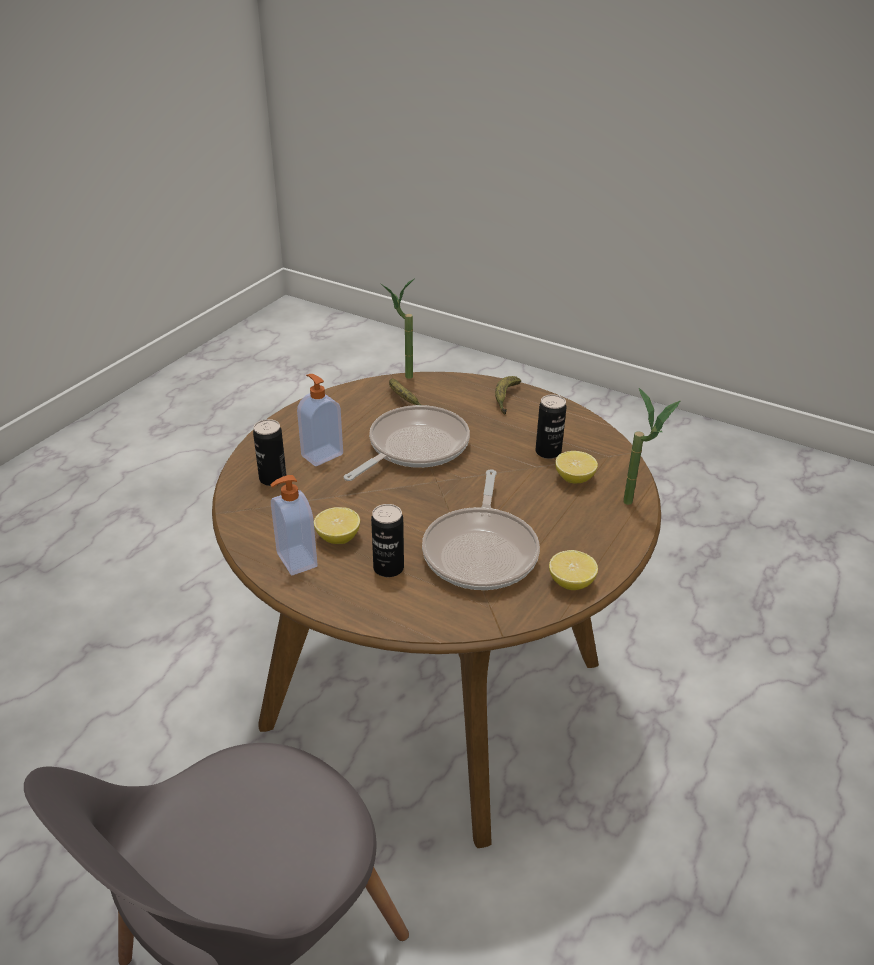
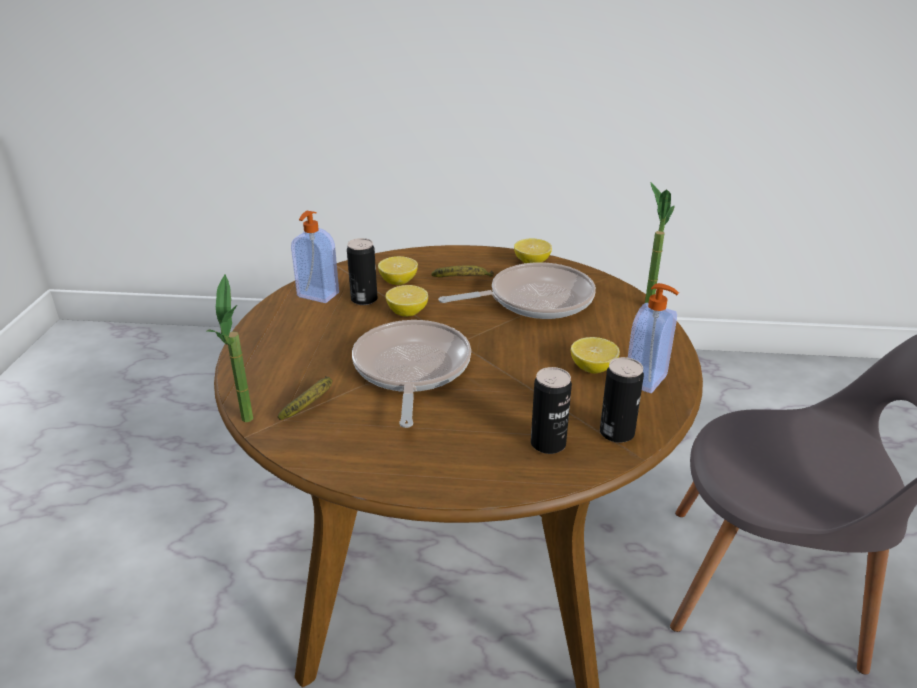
camera: 115 degrees left, 5 degrees down
soap dispenser [297,374,343,466] -> soap dispenser moved to [291,211,339,303]
frying pan [343,405,470,481] -> frying pan turned 75 degrees clockwise [352,320,471,428]
can [371,504,404,577] -> can moved to [600,357,644,443]
banana [495,376,521,415] -> banana moved to [431,265,494,277]
potted plant [623,388,680,505] -> potted plant moved to [645,182,674,303]
none -> lemon [386,285,428,317]

